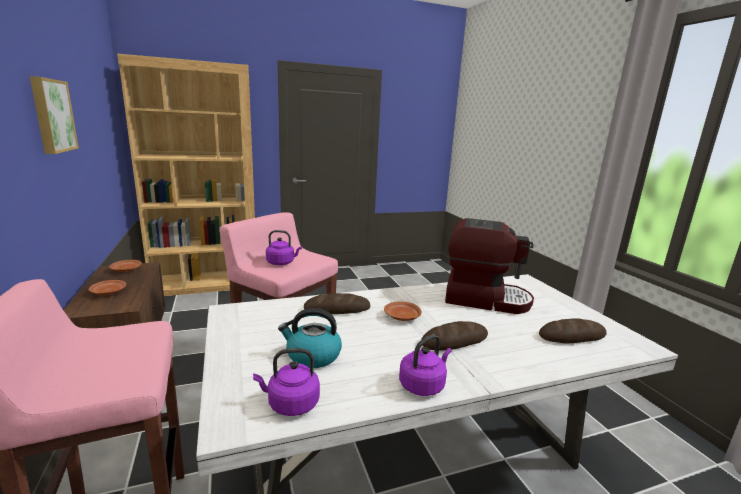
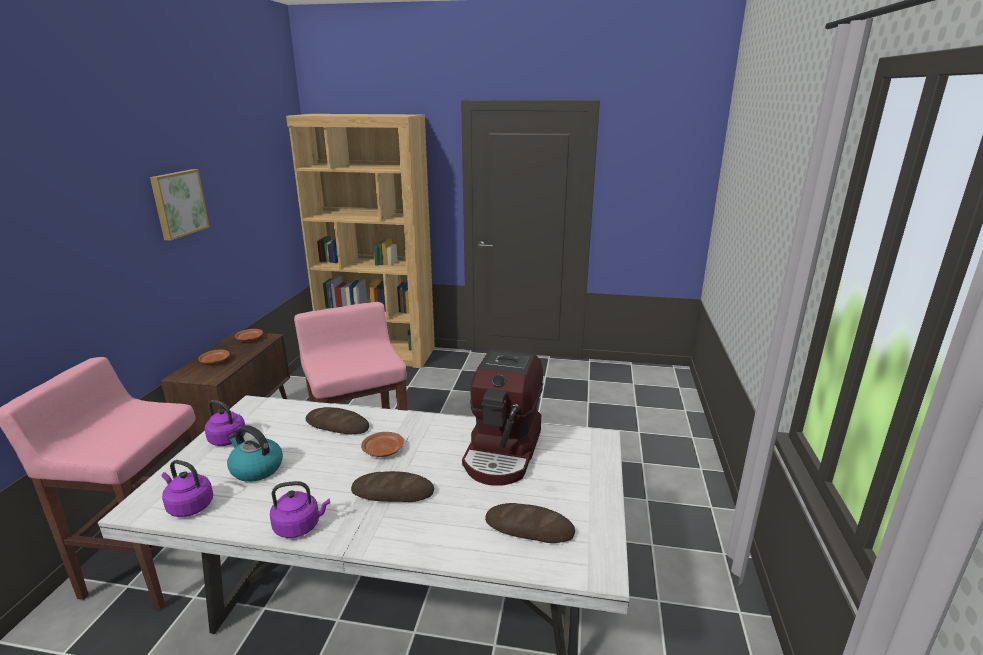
camera: 30 degrees right, 5 degrees up
purple kettle [266,230,302,265] -> purple kettle moved to [205,400,246,446]
coffee machine [445,218,534,314] -> coffee machine turned 60 degrees clockwise [462,350,543,486]

